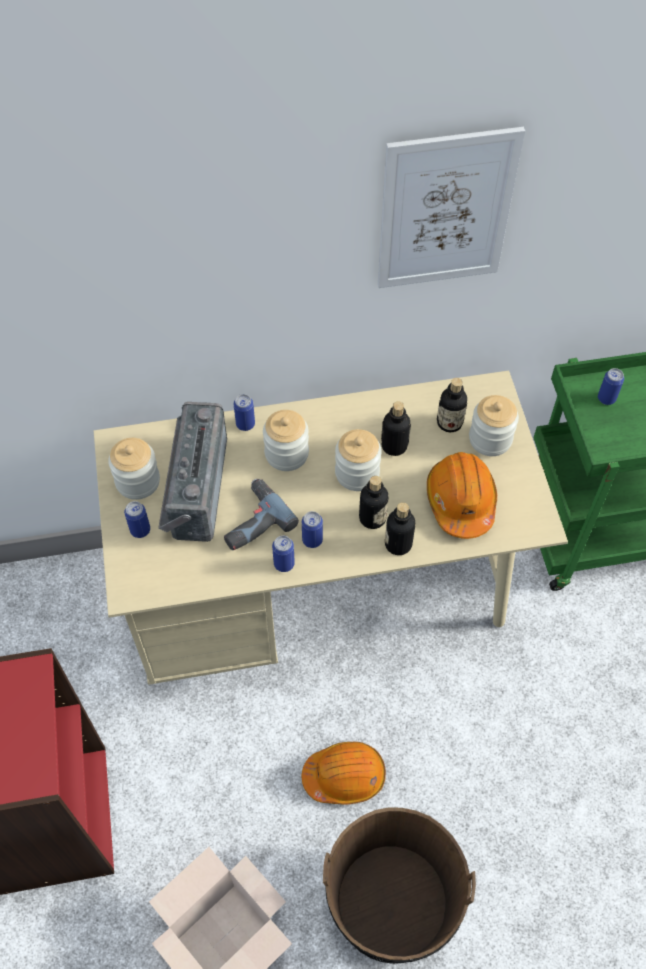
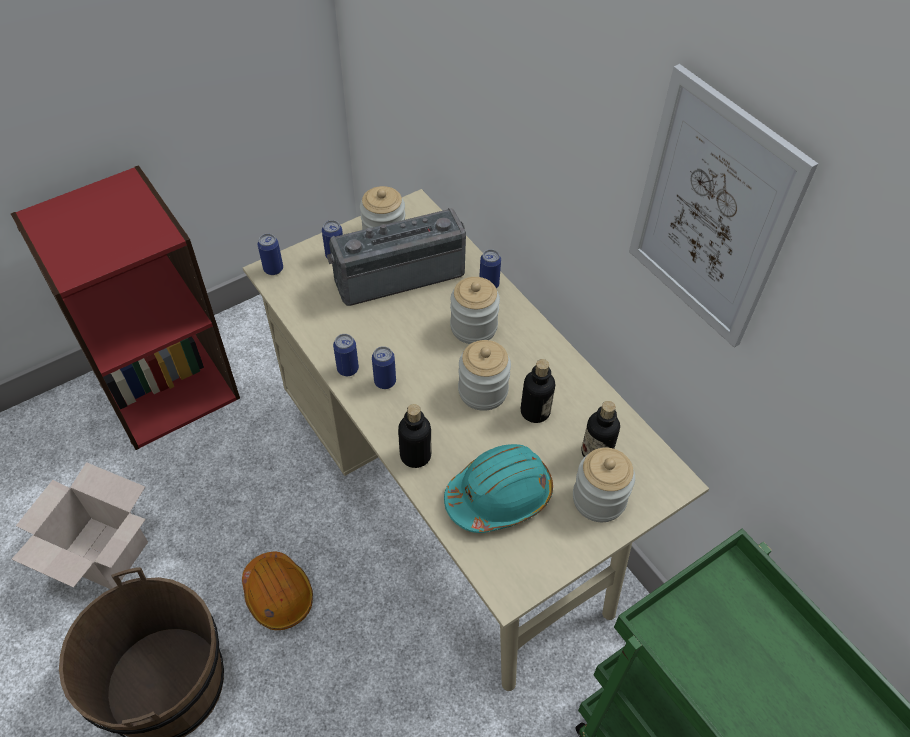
camera: 65 degrees right, 5 degrees down
power drill [224,479,299,550] -> none
bottle [359,476,389,529] -> none
orange hard hat [427,452,497,539] -> turquoise hard hat [444,444,553,533]
can [598,368,624,405] -> can moved to [258,233,283,275]

